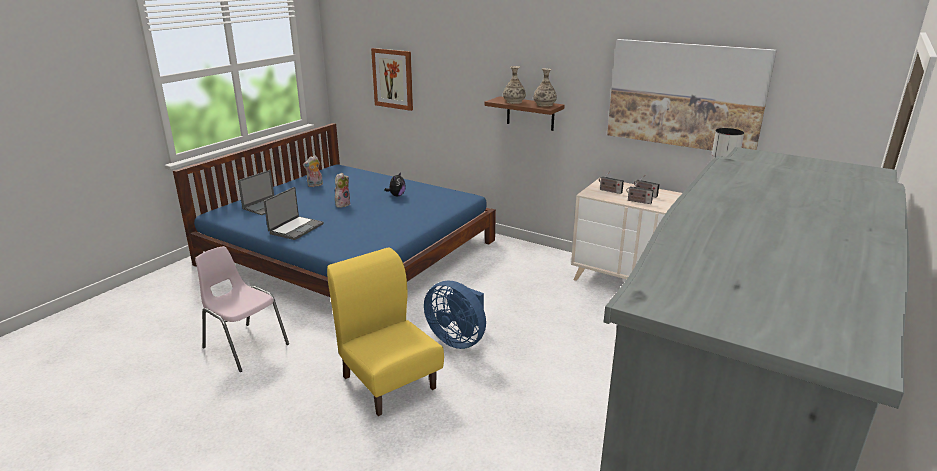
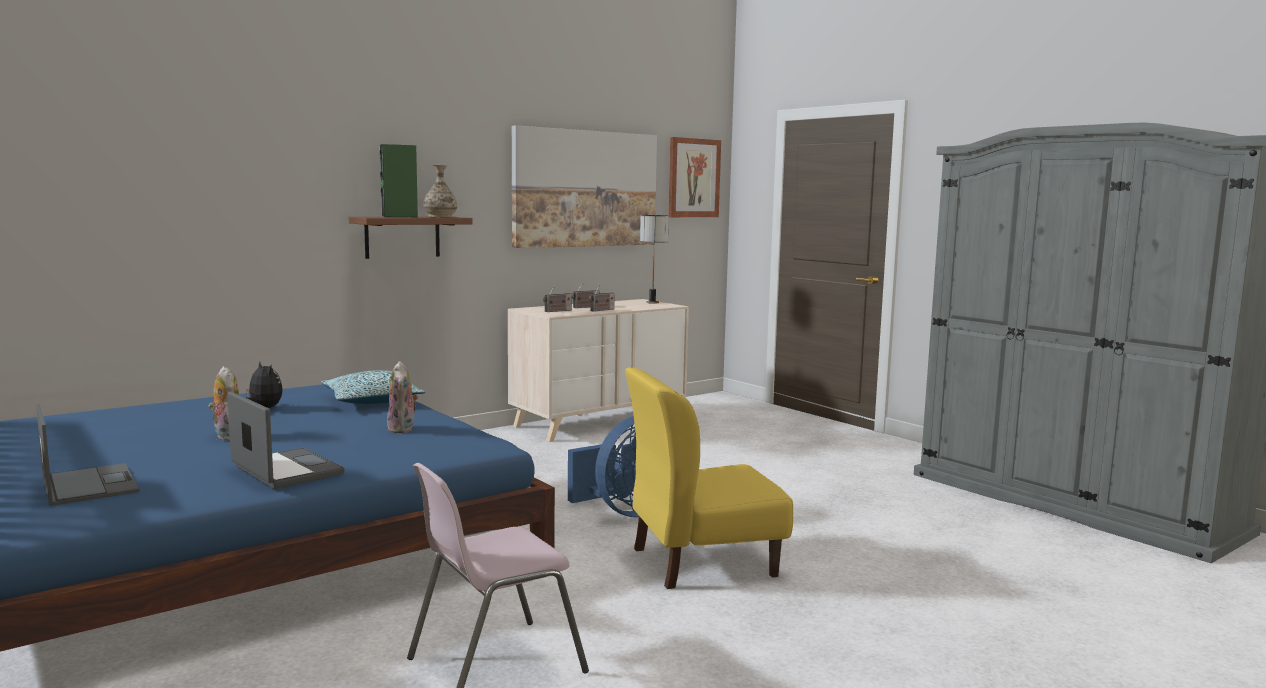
camera: 70 degrees left, 15 degrees down
plush toy [303,156,323,187] -> plush toy moved to [387,361,418,433]
picture [371,48,413,111] -> picture moved to [668,137,721,217]
vase [503,66,526,104] -> green speaker [380,144,418,217]
none -> pillow [321,370,425,404]

